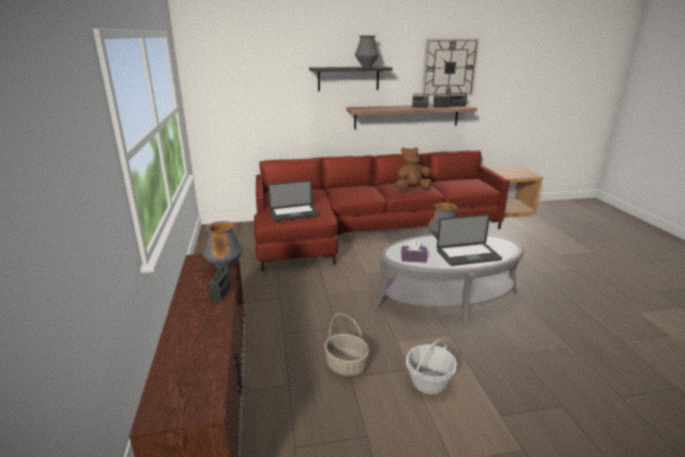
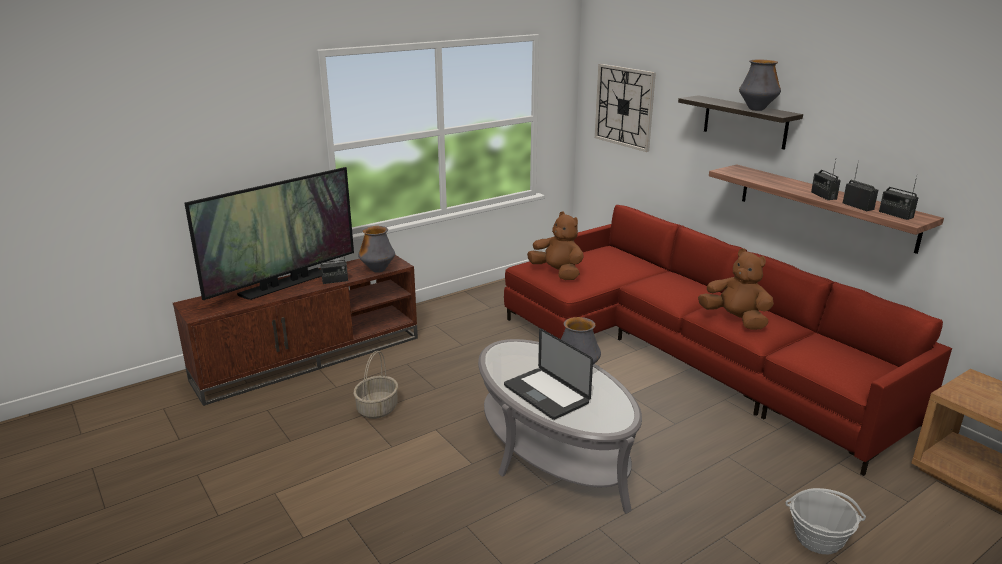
camera: 65 degrees right, 0 degrees up
laptop [268,180,319,221] -> brown plush toy [527,212,584,280]
purple tissue box [401,239,428,262] -> none
basket [406,339,457,394] -> basket moved to [786,488,866,555]
wall clock [422,38,480,97] -> wall clock moved to [595,64,656,152]
none -> television [184,167,354,300]

